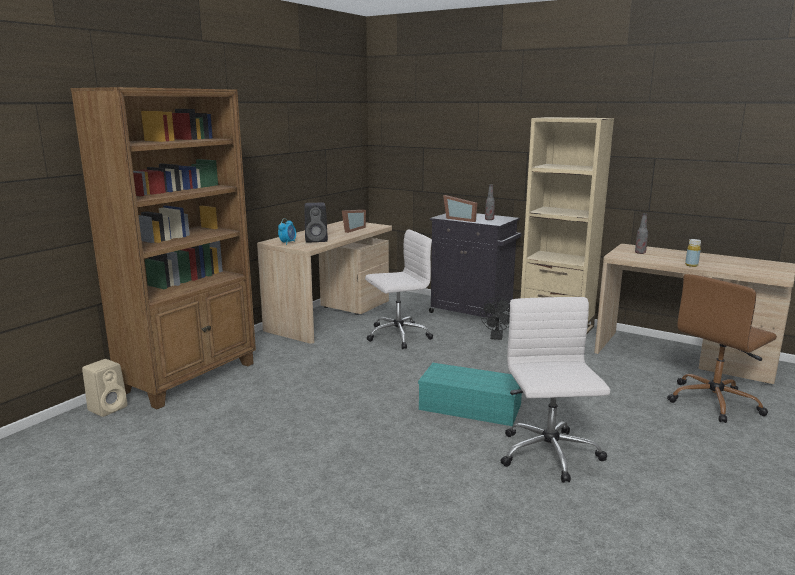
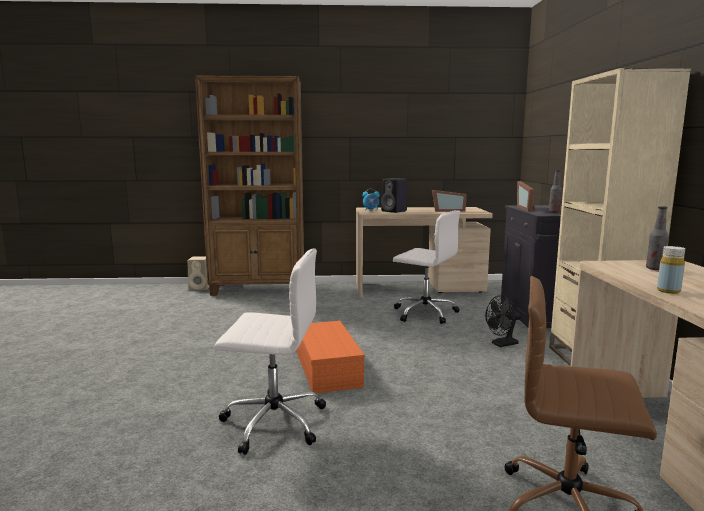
camera: 55 degrees right, 5 degrees down
turquoise storage box [418,363,522,426] -> orange storage box [297,321,365,393]
white office chair [500,297,610,483] -> white office chair turned 45 degrees clockwise [214,248,326,455]

